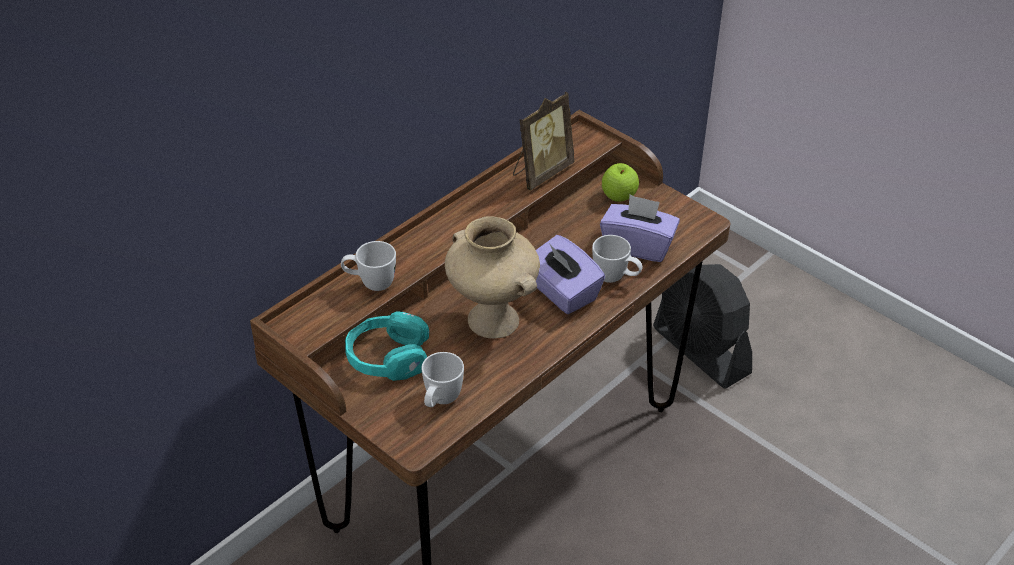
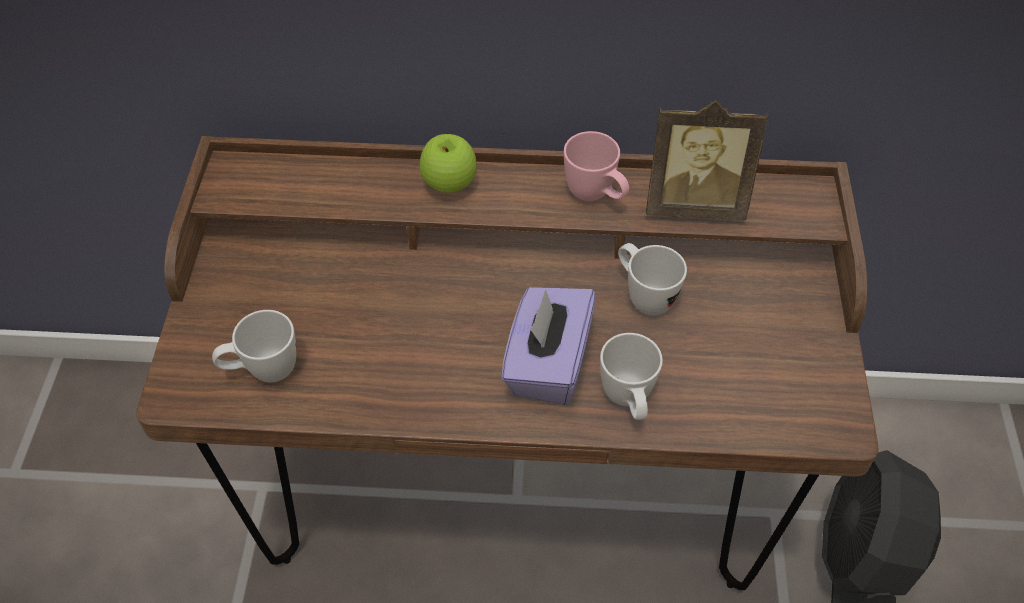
camera: 50 degrees right, 10 degrees up
white mug [341,241,396,291] -> white mug moved to [618,243,687,315]
turquoise headphones [345,311,429,381] -> none
beige vase [445,216,540,339] -> none
purple tissue box [600,195,680,262] -> none
apple [602,163,639,202] -> apple moved to [420,134,476,193]
none -> pink mug [564,131,629,201]

